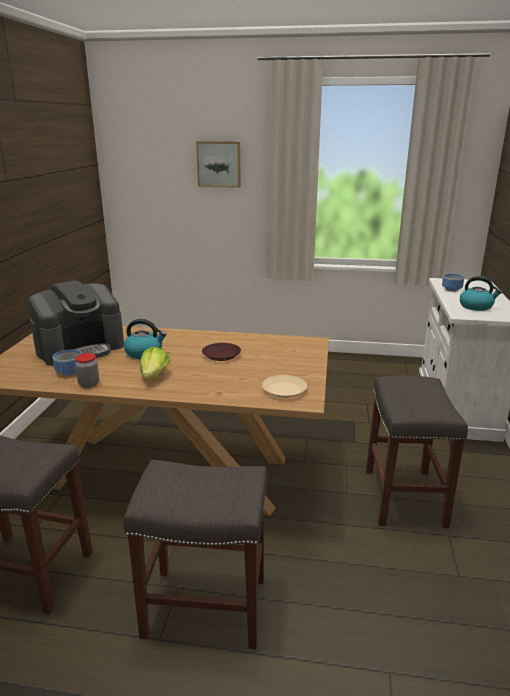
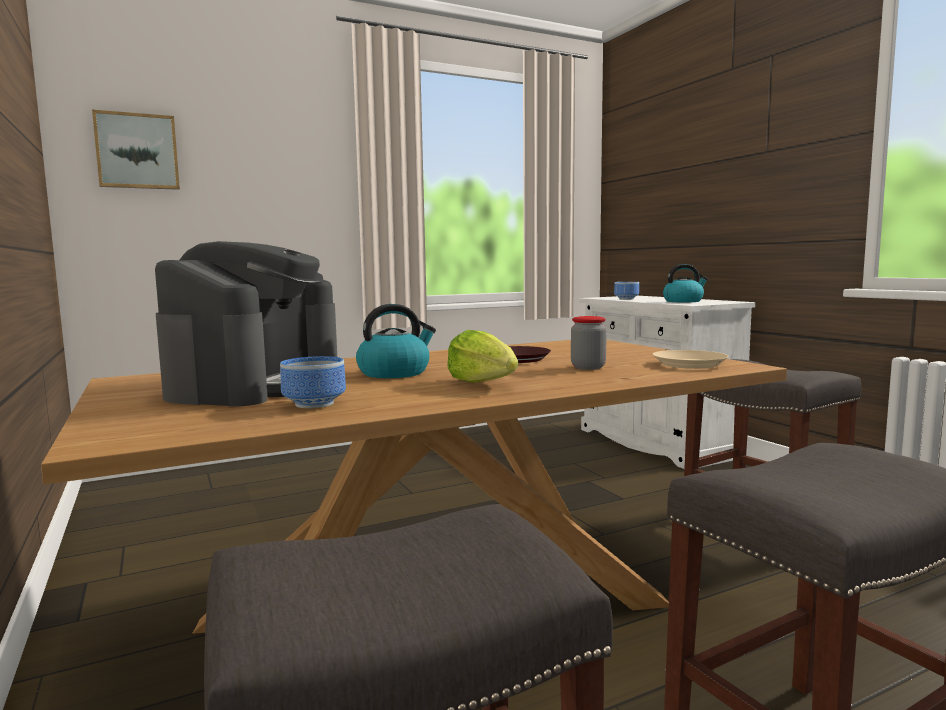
camera: 35 degrees left, 15 degrees down
jar [75,353,99,388] -> jar moved to [571,316,607,370]
picture [196,141,241,188] -> picture moved to [92,110,180,190]

